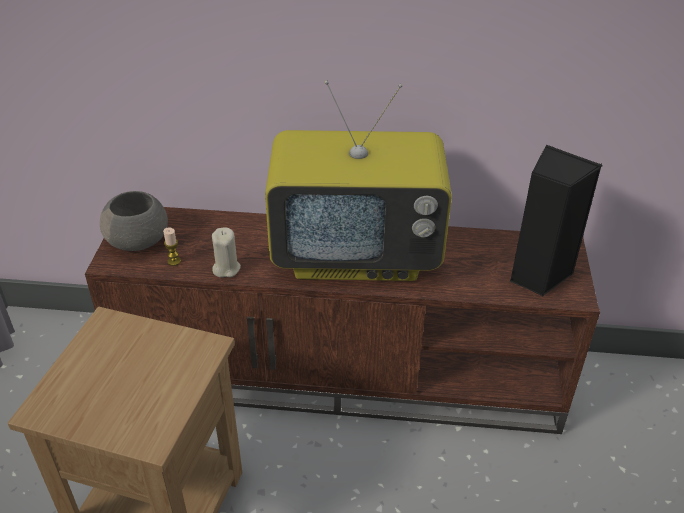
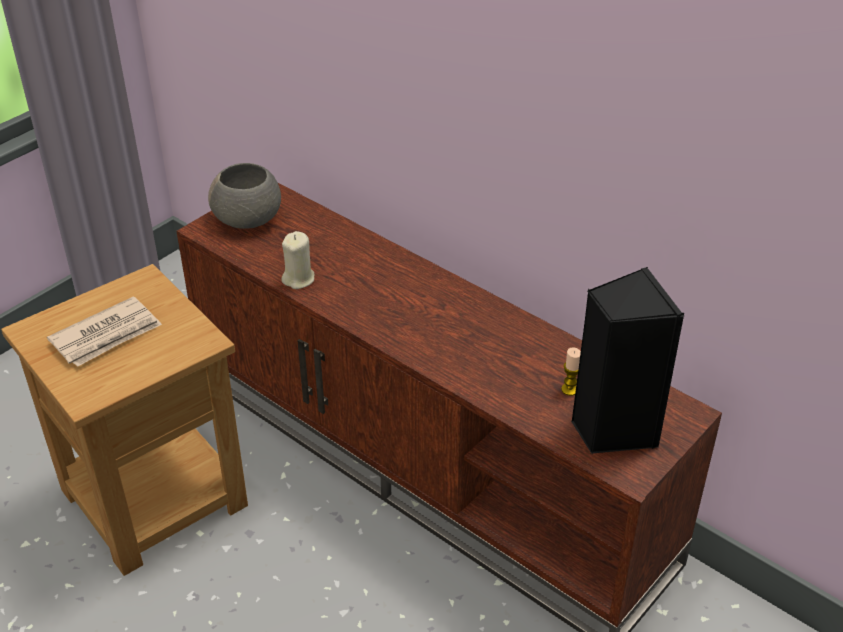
camera: 35 degrees right, 0 degrees up
candle [163,227,181,266] -> candle moved to [561,347,581,396]
television [265,81,452,281] -> none
none -> newspaper [47,296,162,367]

